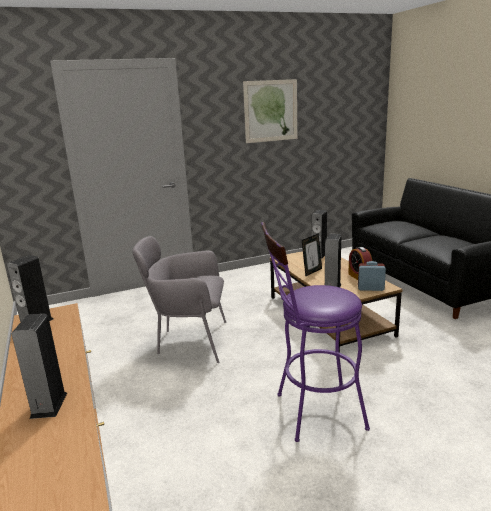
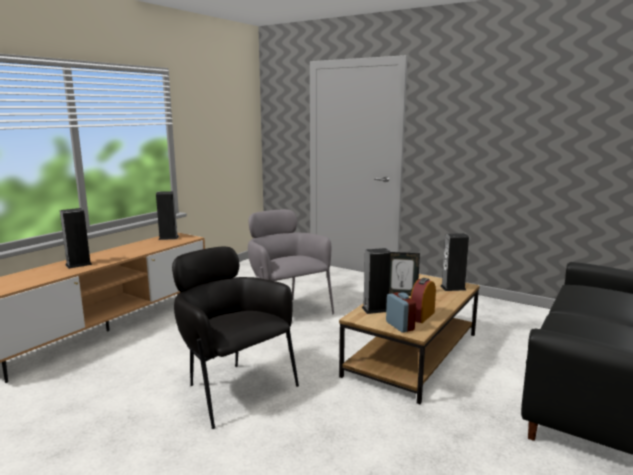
camera: 55 degrees right, 5 degrees down
picture [243,79,297,143] -> none
purple stool [261,222,370,442] -> black armchair [172,246,299,429]

